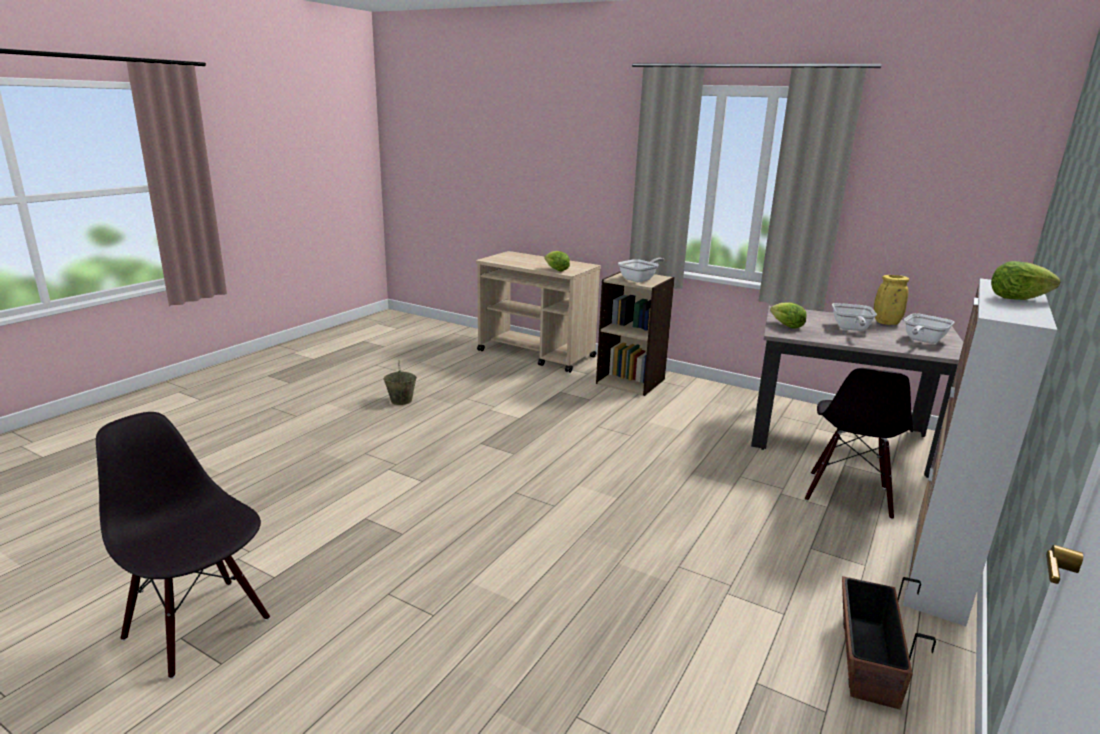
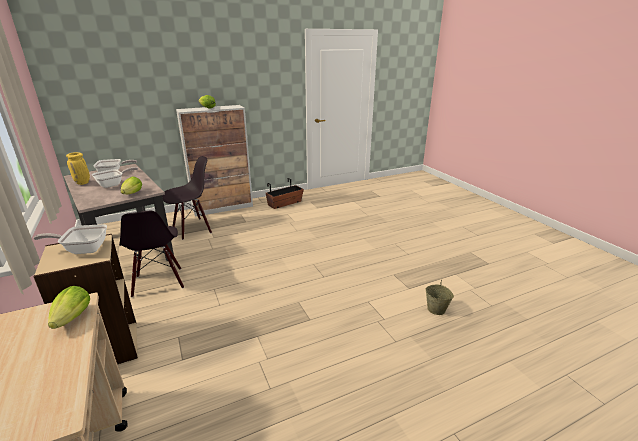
camera: 145 degrees left, 5 degrees up
black chair [96,412,270,679] -> black chair moved to [119,211,184,297]
beige bucket [383,361,417,405] -> beige bucket moved to [425,279,454,315]

